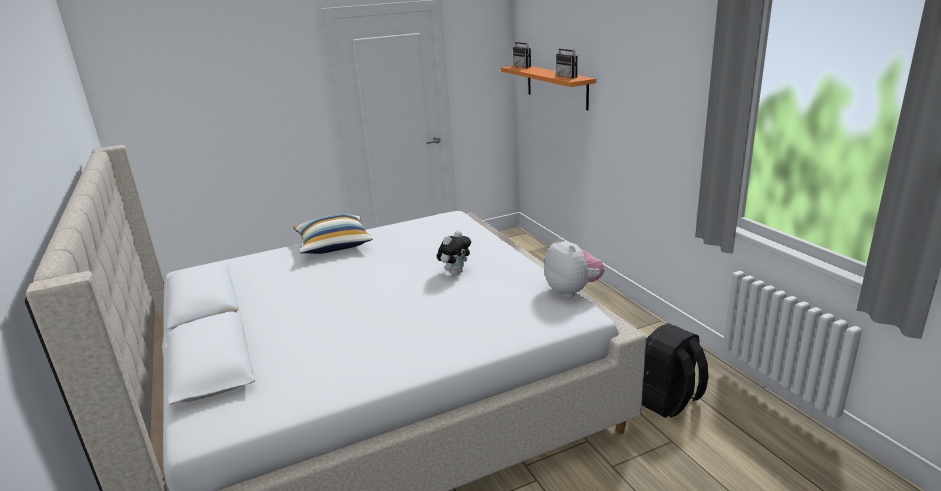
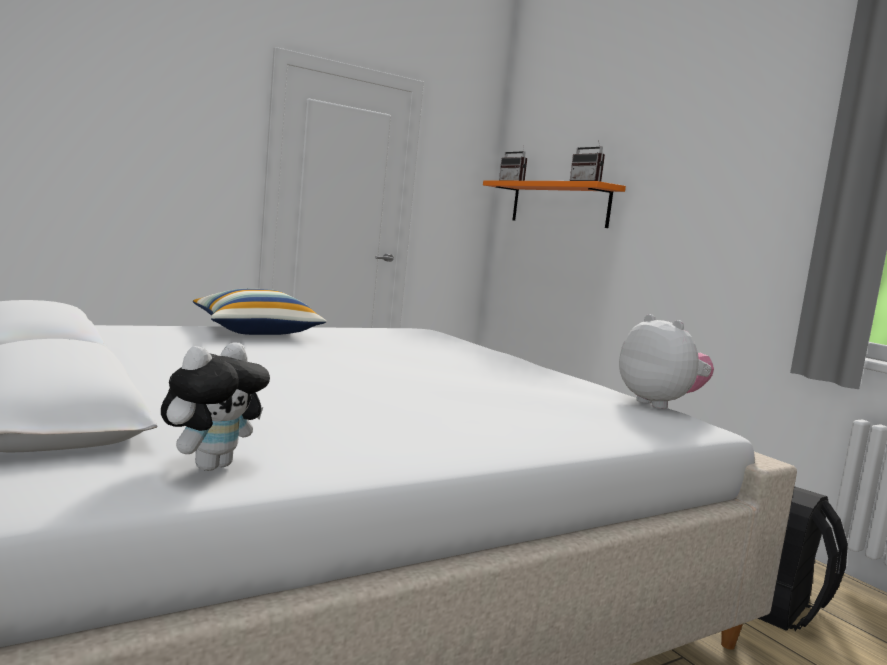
camera: 10 degrees left, 15 degrees down
plush toy [437,231,471,275] -> plush toy moved to [161,343,270,471]

